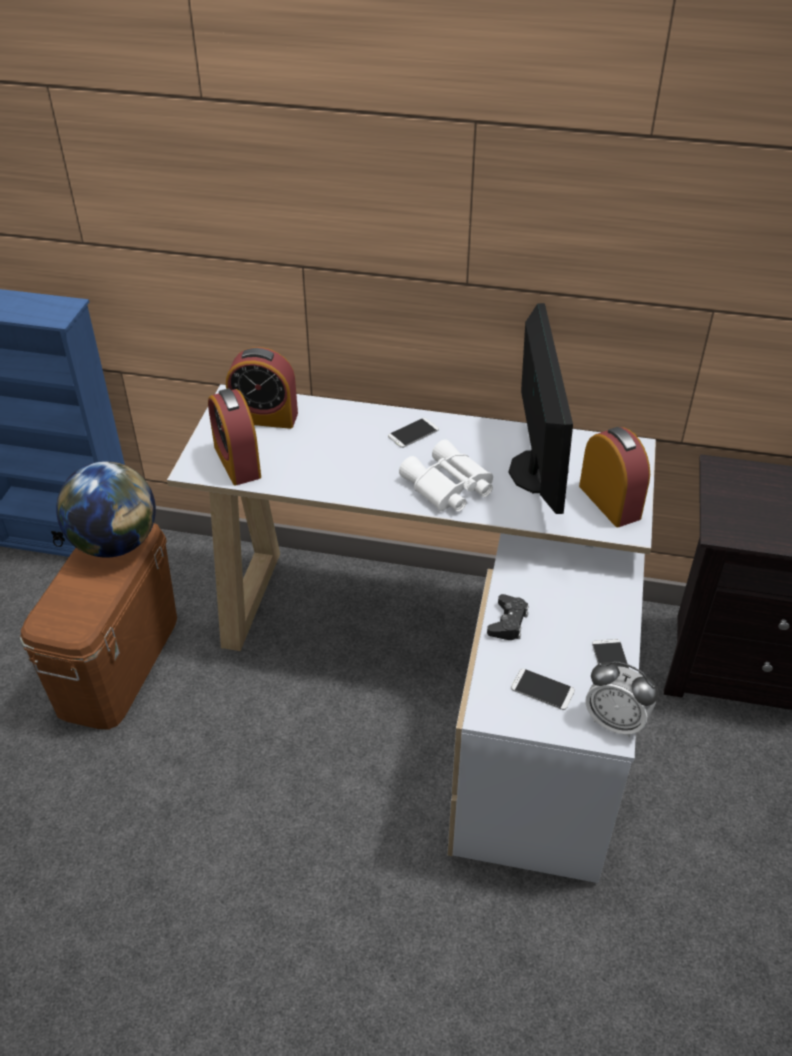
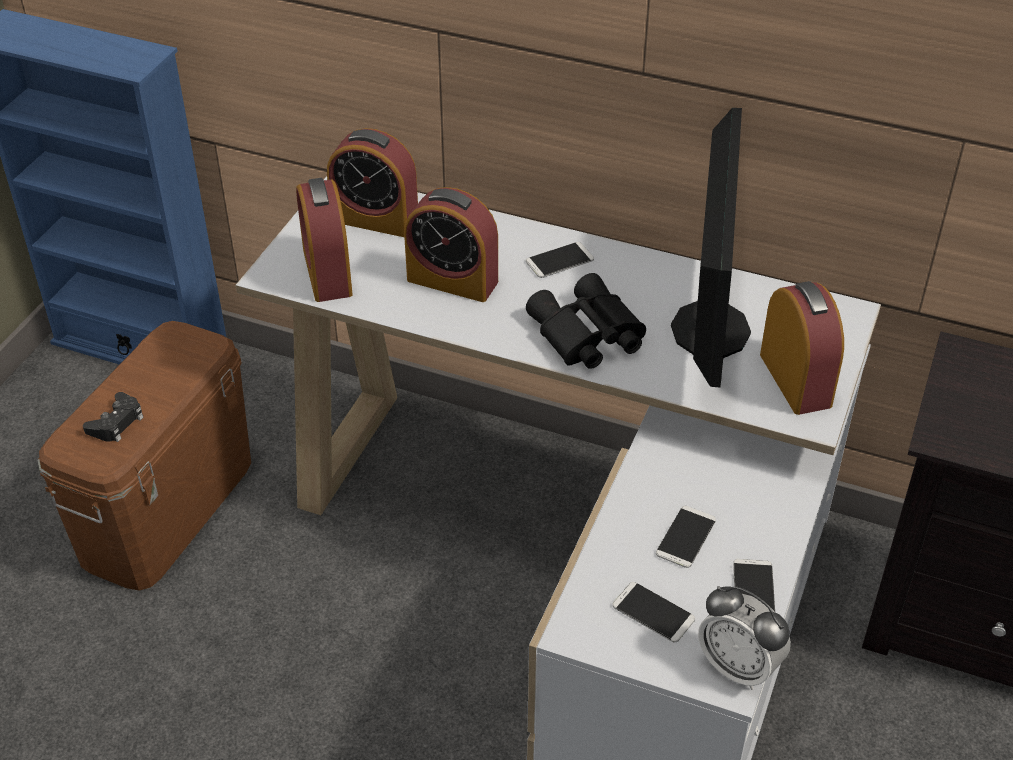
camera: 10 degrees right, 0 degrees up
globe [56,461,156,558] -> none
white binoculars [399,439,493,512] -> black binoculars [526,273,646,369]
black game controller [487,594,529,640] -> black game controller moved to [83,392,143,442]
none -> alarm clock [404,187,498,302]
none -> phone [656,506,716,568]

